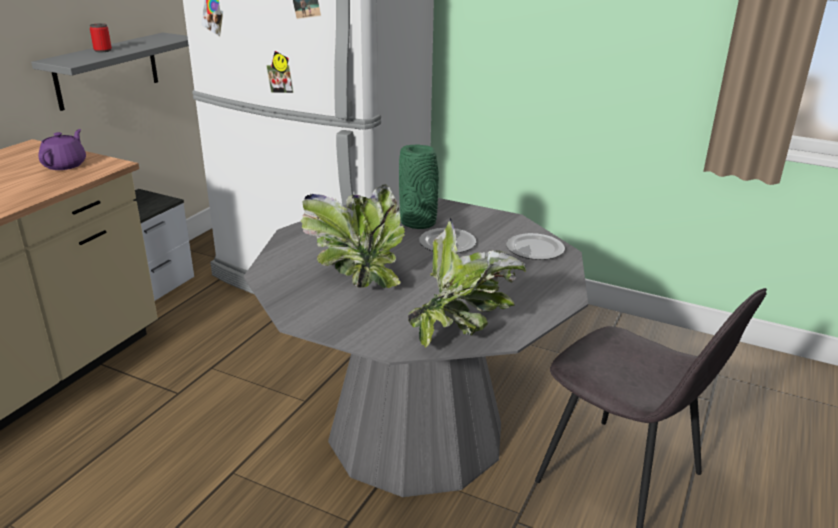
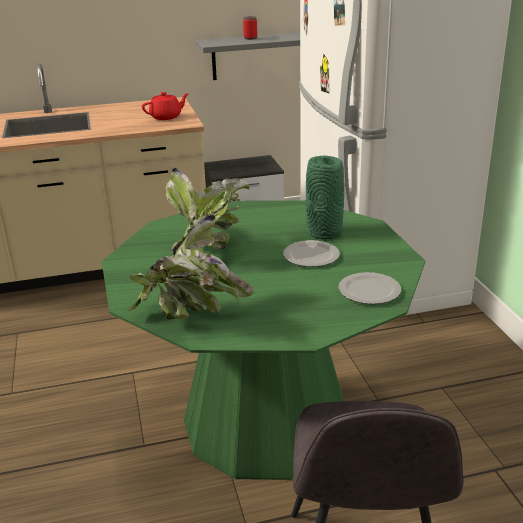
camera: 50 degrees right, 0 degrees up
purple teapot [39,129,86,170] -> red teapot [142,92,189,120]
grey dining table [244,198,588,497] -> green dining table [102,200,425,480]

